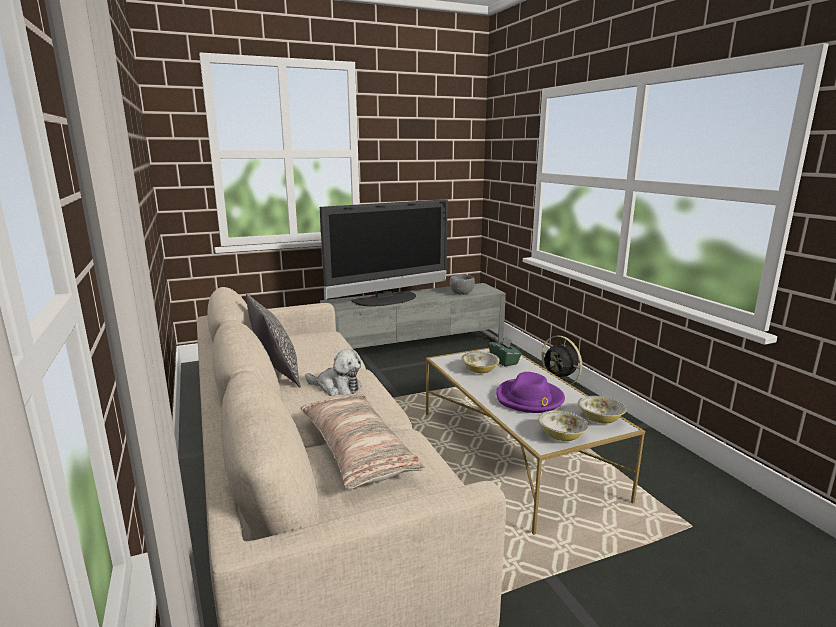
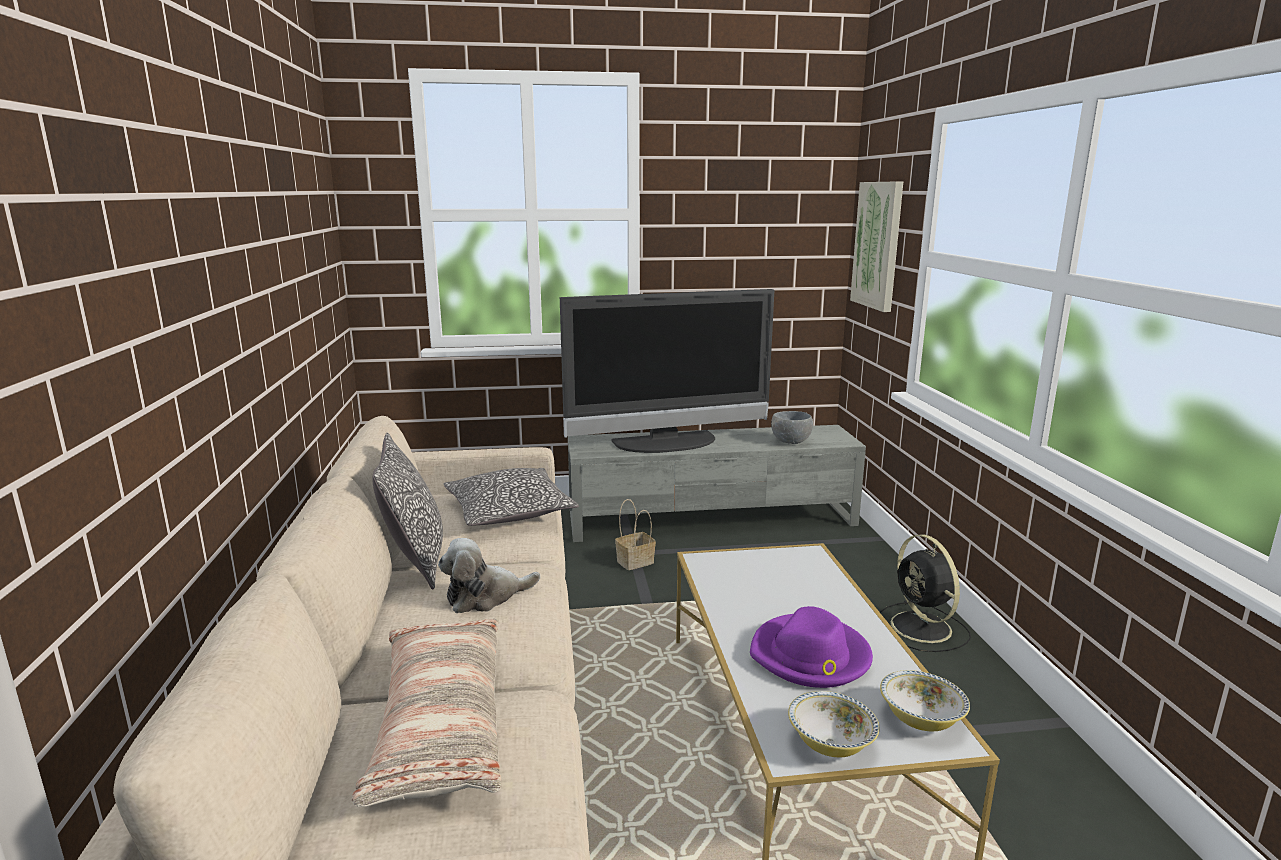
camera: 15 degrees right, 0 degrees up
plush toy [305,349,362,396] -> plush toy turned 120 degrees clockwise [438,538,540,613]
bowl [462,351,500,373] -> none
green tissue box [489,336,522,367] -> none
none -> pillow [444,468,579,526]
none -> basket [615,499,656,570]
none -> picture [850,182,903,312]

